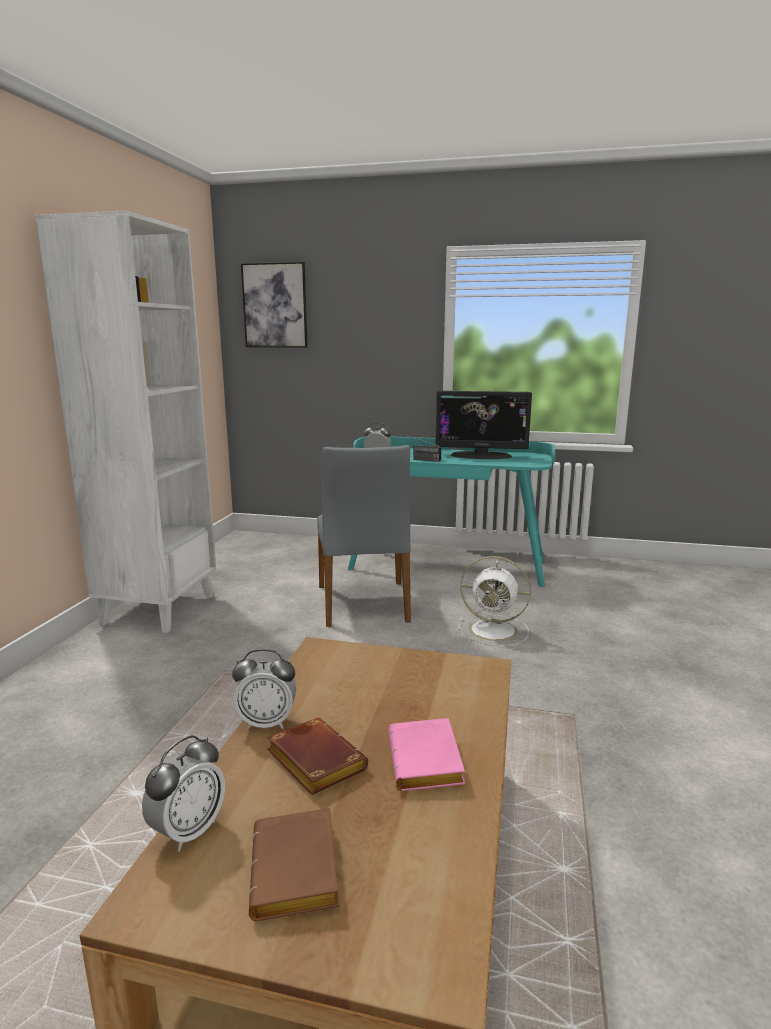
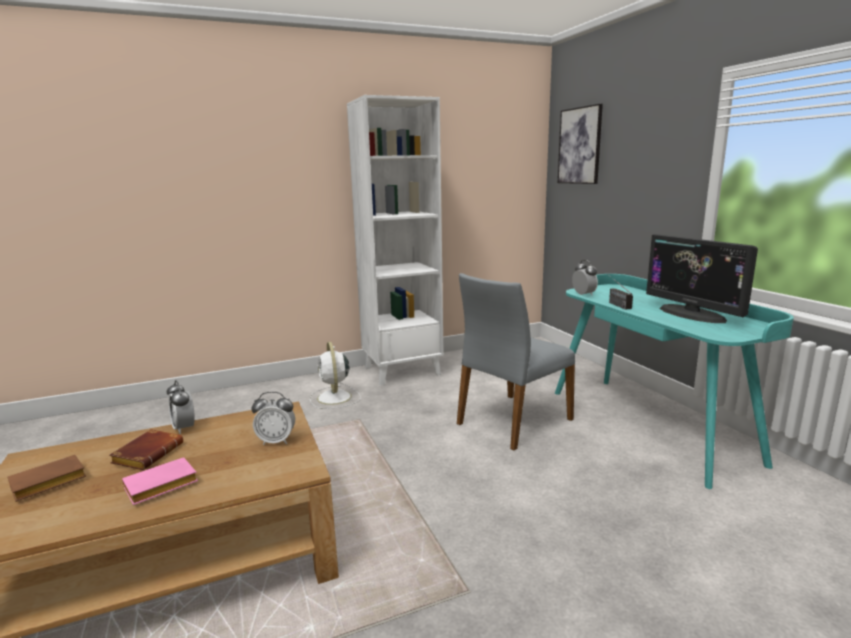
camera: 55 degrees right, 0 degrees up
alarm clock [142,735,225,851] -> alarm clock moved to [251,391,295,445]
white fan [459,556,531,646] -> white fan moved to [310,342,361,409]

